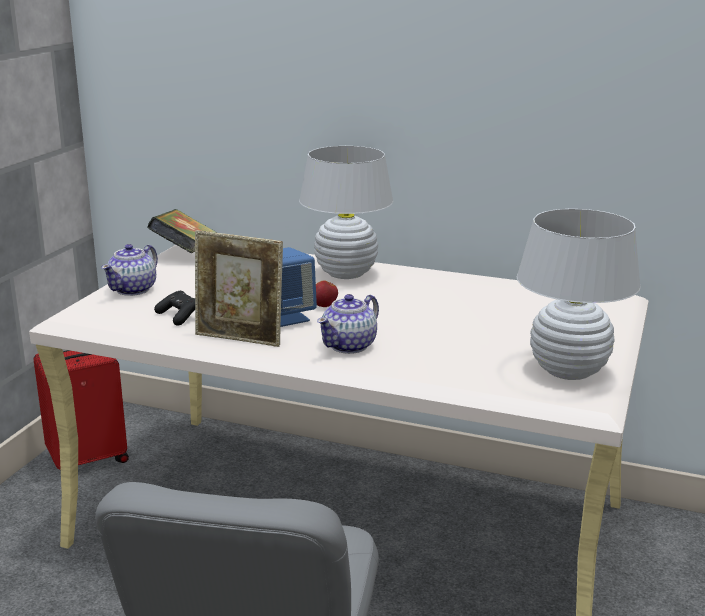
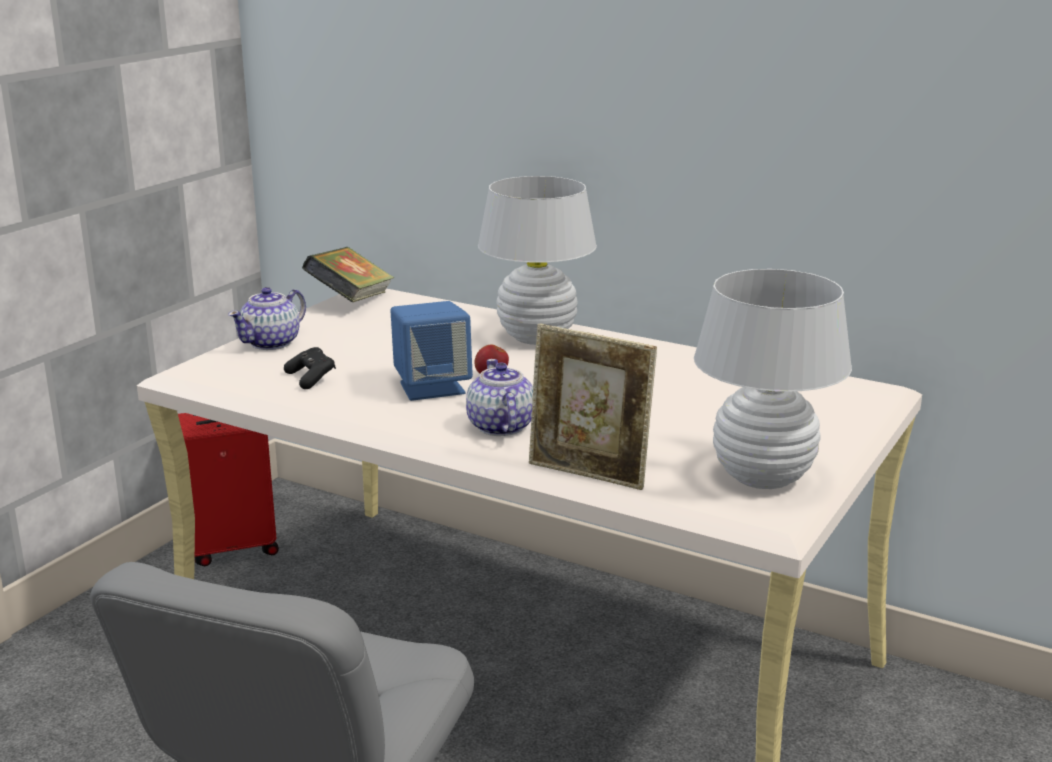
camera: 10 degrees right, 0 degrees up
picture frame [195,230,283,347] -> picture frame moved to [529,324,657,490]
teapot [317,294,379,354] -> teapot turned 120 degrees clockwise [466,359,533,436]

